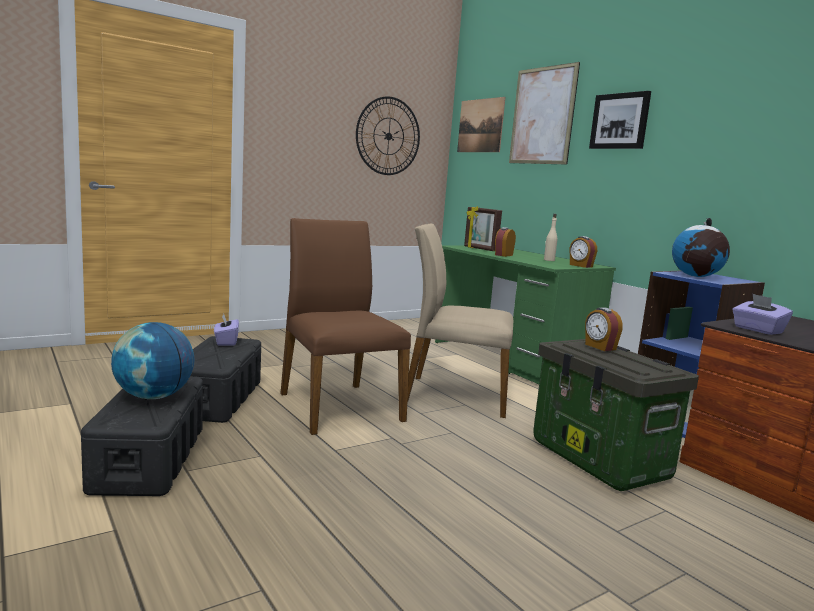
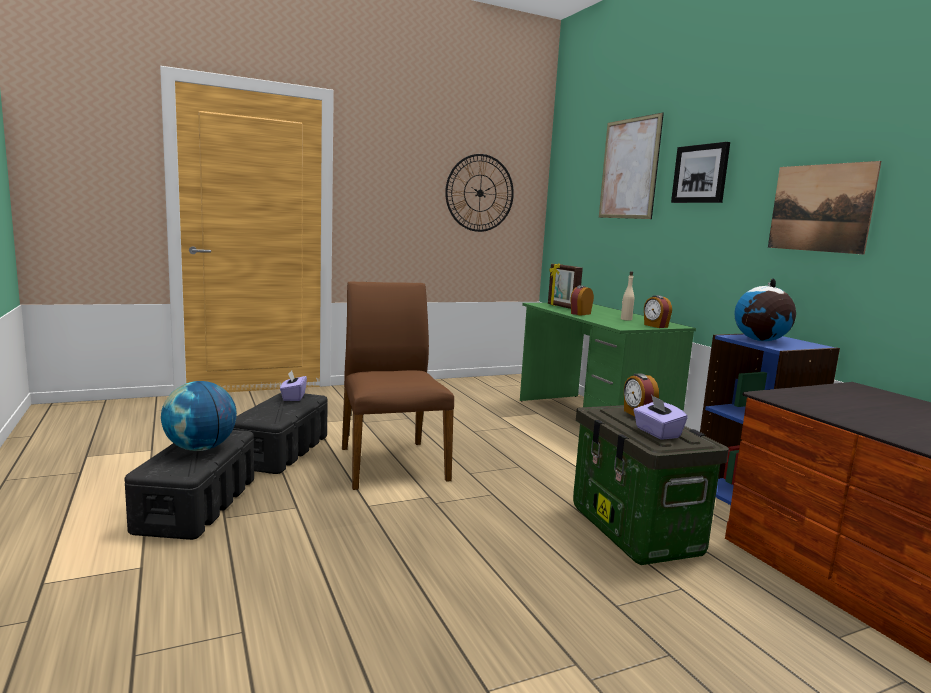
camera: 10 degrees right, 0 degrees up
beige chair [407,224,513,418] -> none
picture [457,97,506,152] -> picture moved to [768,161,881,255]
purple tissue box [732,294,793,335] -> purple tissue box moved to [633,395,688,440]

